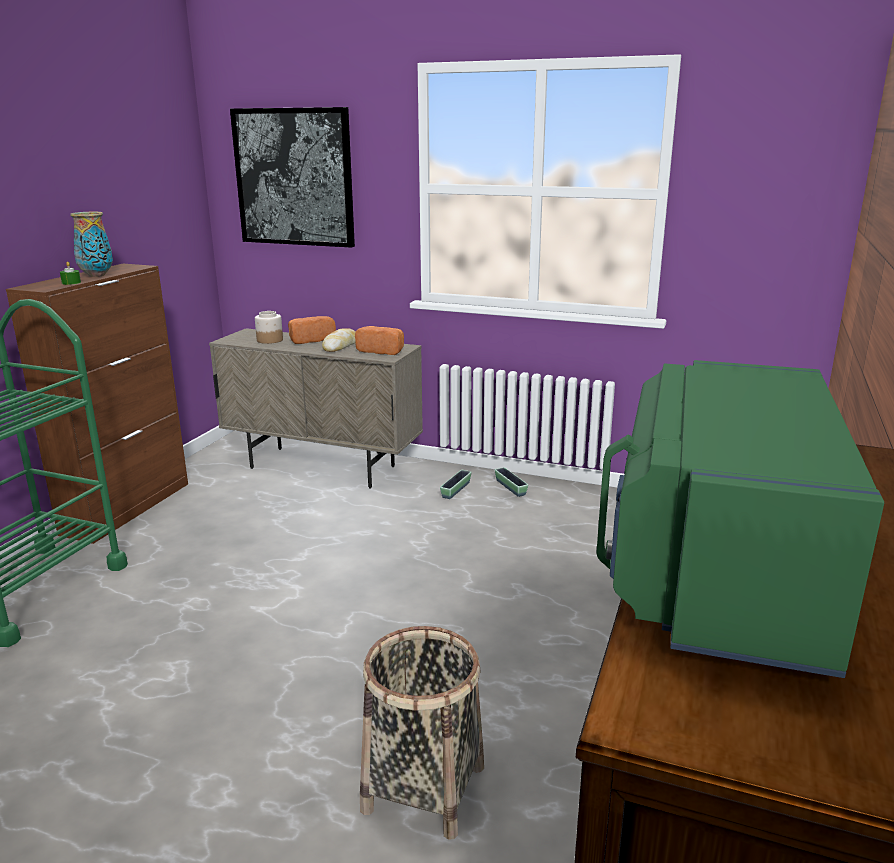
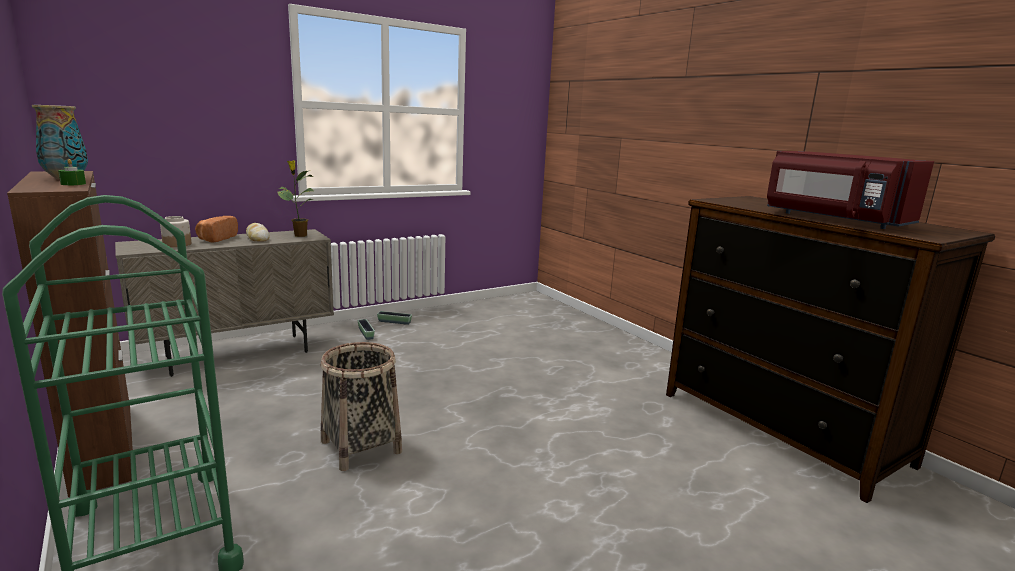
camera: 55 degrees left, 5 degrees down
picture [230,107,355,248] -> none
bread [355,326,404,355] -> potted plant [278,160,314,237]
basket [360,626,484,840] -> basket moved to [321,342,402,471]
green microwave [597,360,884,678] -> red microwave [767,151,934,229]

